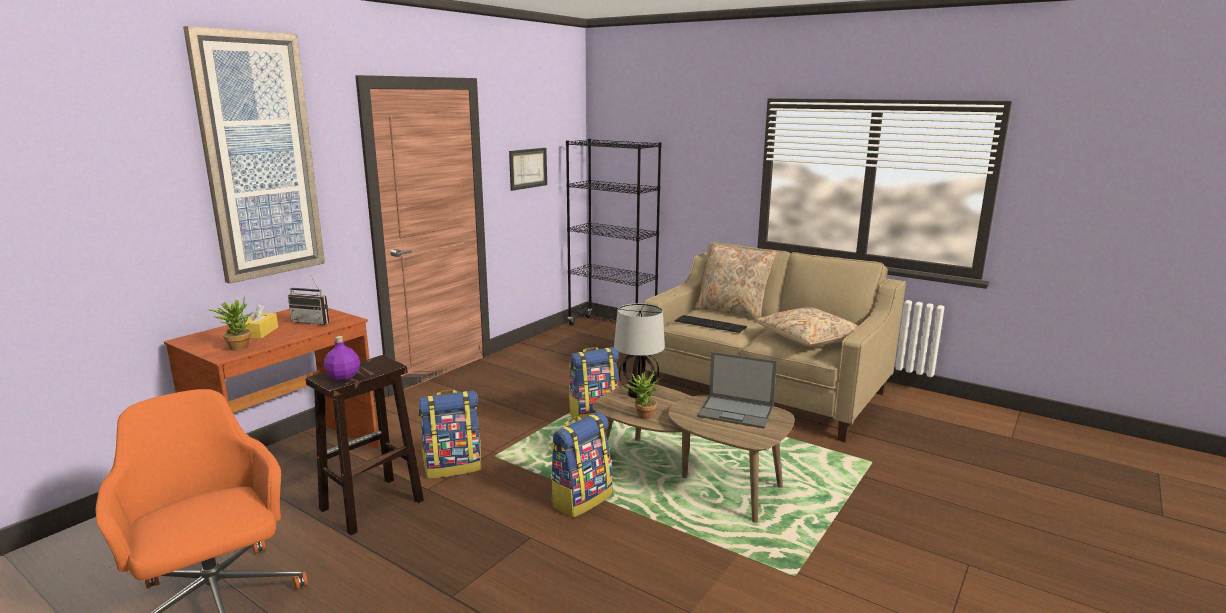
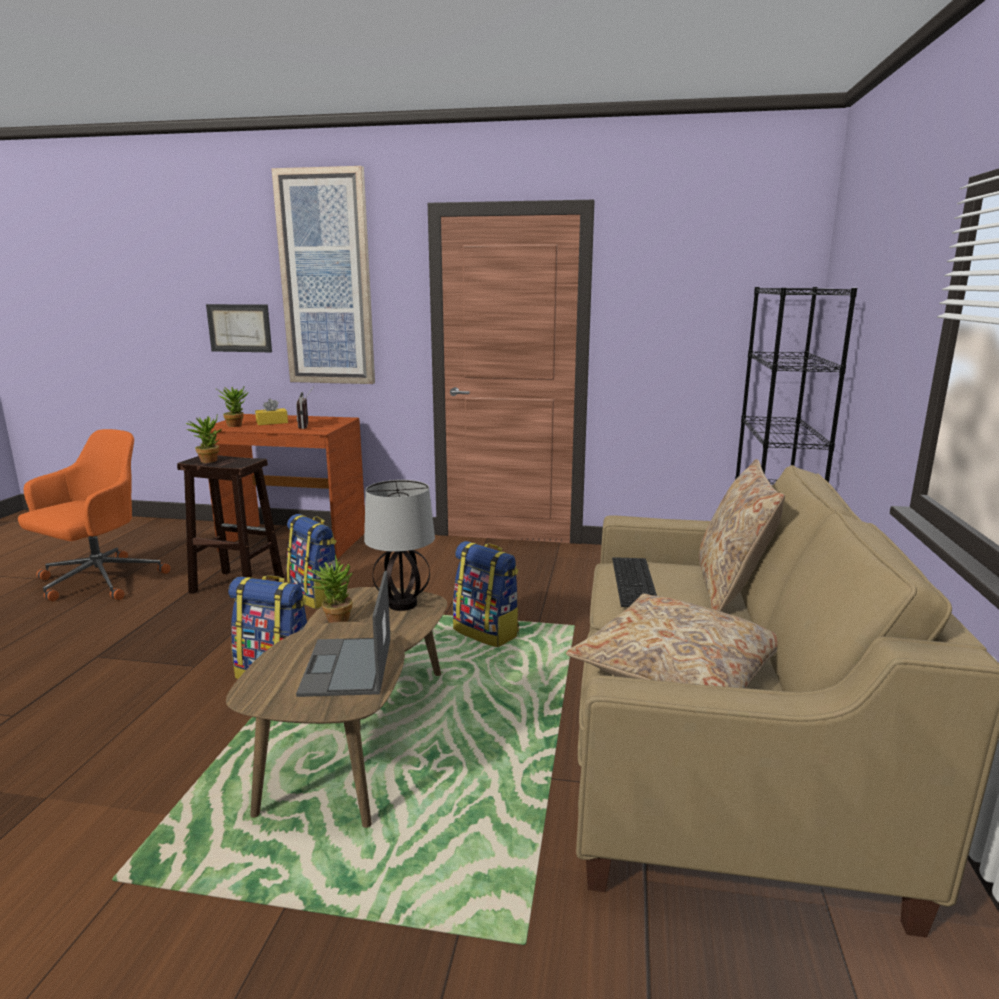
camera: 65 degrees right, 0 degrees up
purple bottle [324,336,360,381] -> potted plant [186,413,222,463]
picture [509,148,547,191] -> picture moved to [206,304,272,352]

